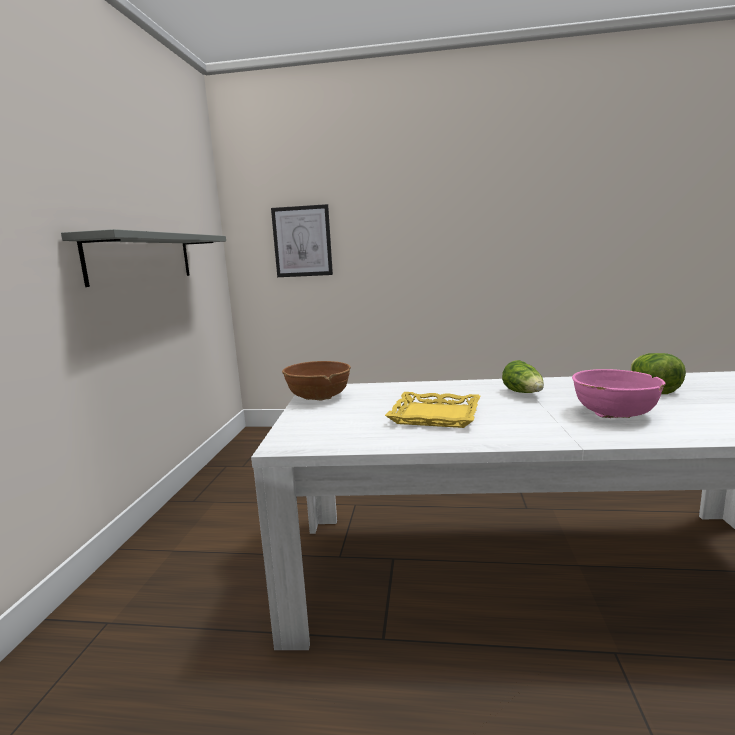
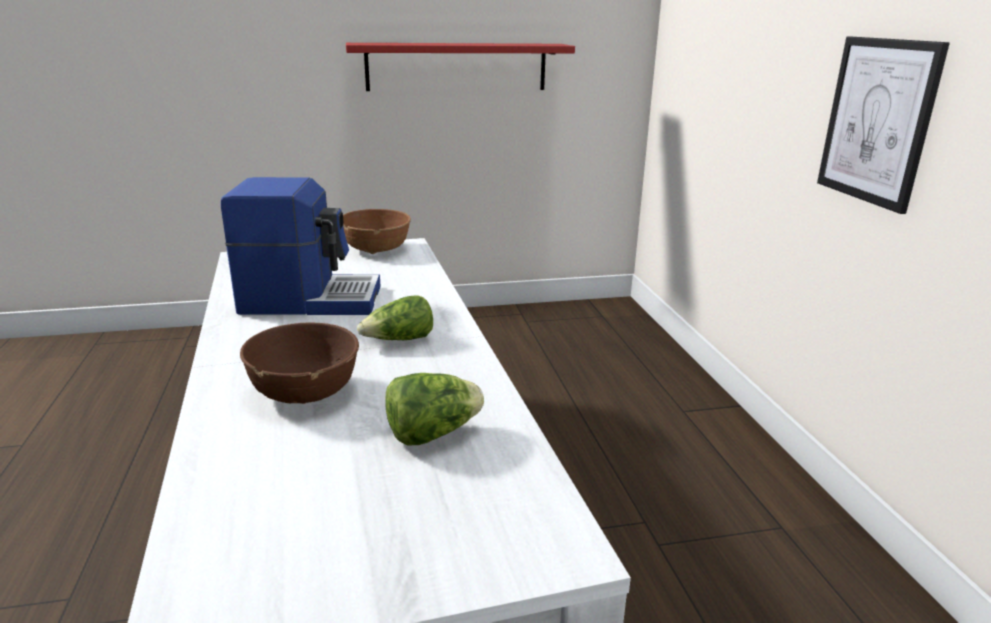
camera: 70 degrees right, 10 degrees up
grey shelf [61,229,226,287] -> red shelf [346,43,575,91]
picture [271,204,333,277] -> picture moved to [817,37,950,214]
yellow tray [385,392,480,428] -> coffee machine [221,177,381,315]
pink bowl [572,369,665,418] -> brown bowl [240,322,359,404]

